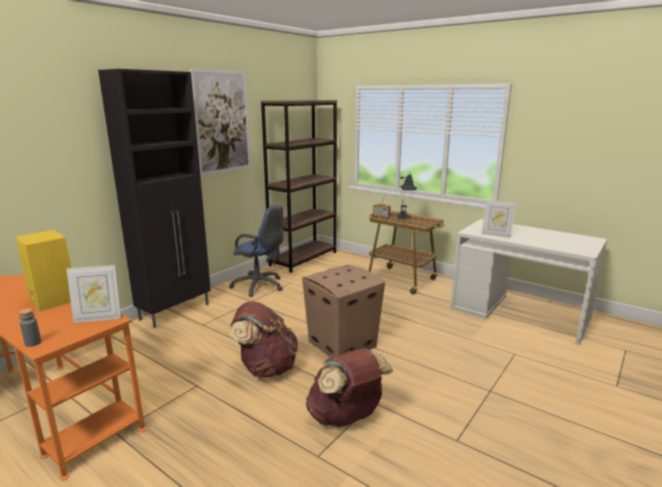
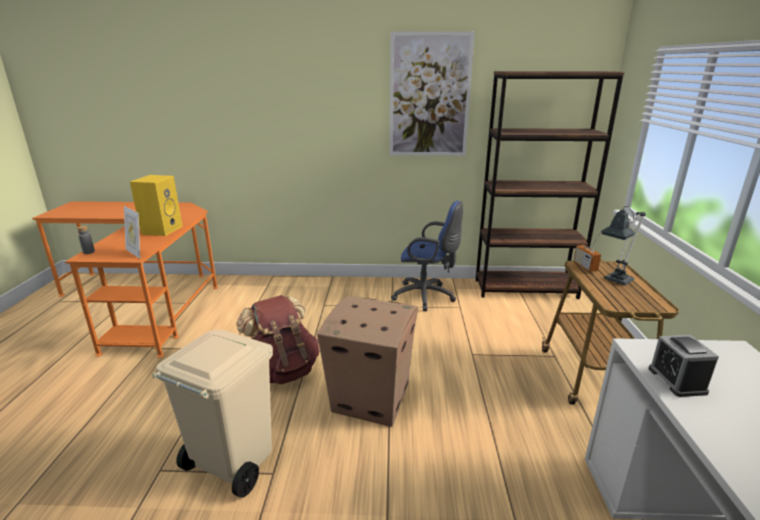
camera: 55 degrees right, 5 degrees up
black cabinet [98,69,211,328] -> none
blue office chair [229,205,283,297] -> blue office chair turned 60 degrees counterclockwise [391,201,463,311]
brown backpack [306,348,393,427] -> beige trash can [152,330,273,498]
picture frame [482,200,516,238] -> alarm clock [649,335,719,397]

